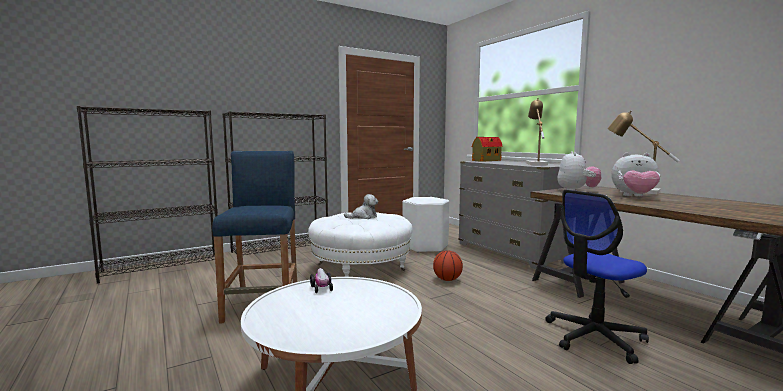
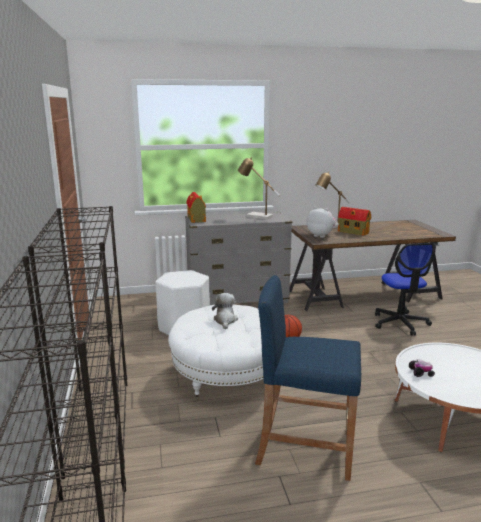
camera: 70 degrees left, 10 degrees up
plush toy [612,153,661,197] -> toy house [338,207,371,236]

